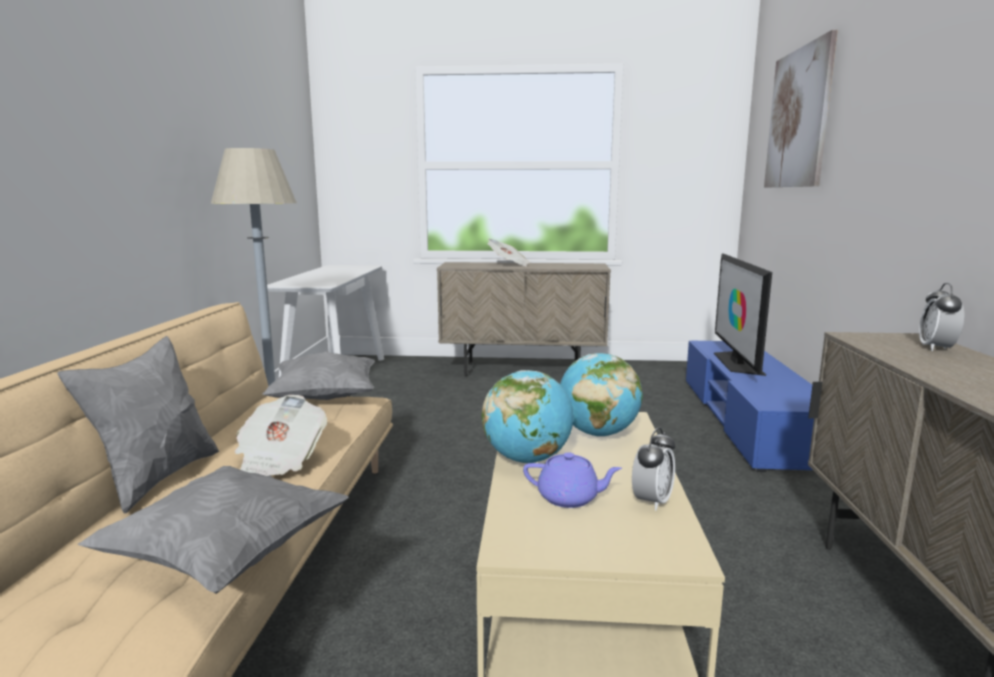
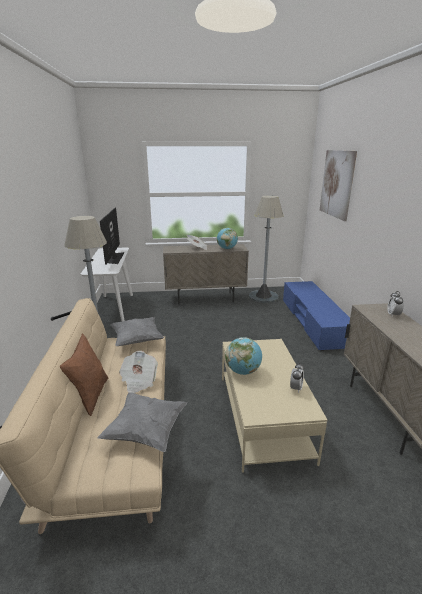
camera: 10 degrees left, 10 degrees up
grey pillow [58,336,219,513] -> brown pillow [60,333,109,416]
purple teapot [523,452,622,508] -> none
globe [560,353,643,437] -> globe moved to [217,228,238,249]
television [714,253,772,376] -> television moved to [100,207,124,265]
none -> grey floor lamp [249,196,283,303]

